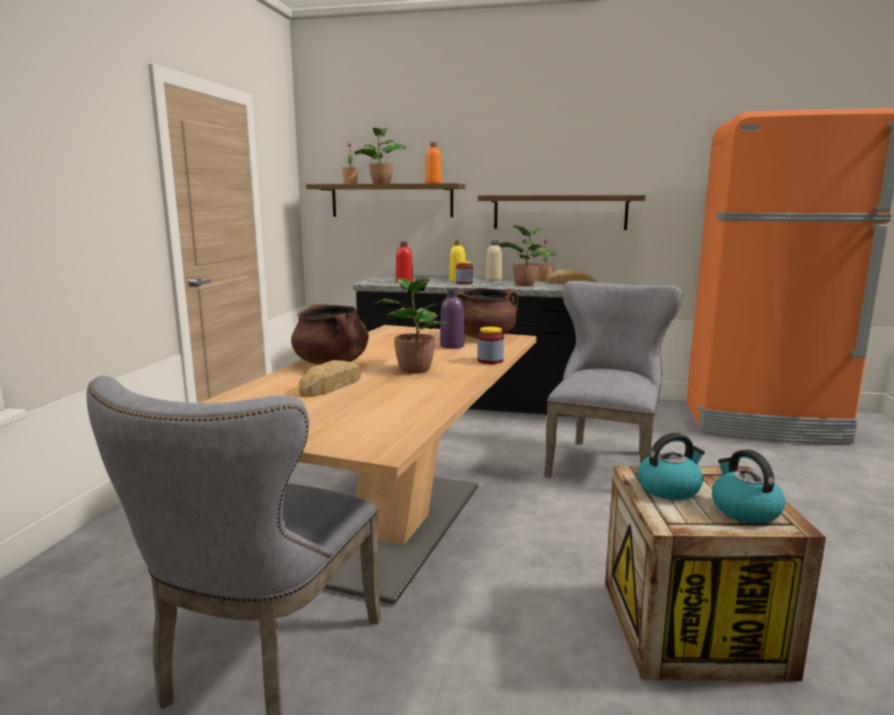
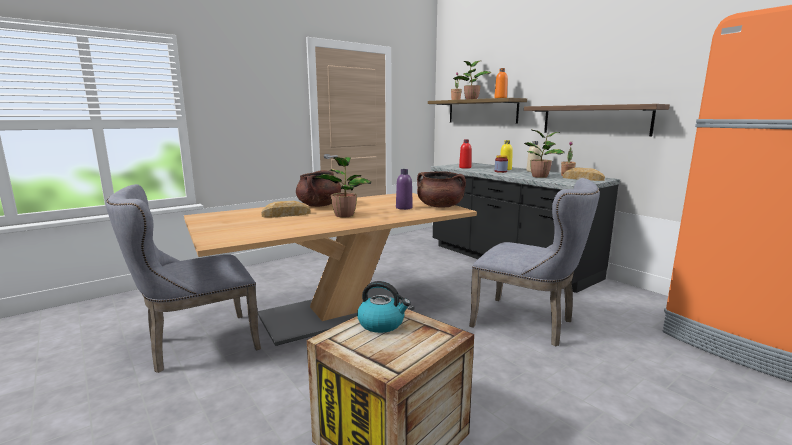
camera: 40 degrees right, 0 degrees up
jar [477,327,504,364] -> none
grey chair [544,281,682,478] -> grey chair turned 60 degrees clockwise [469,178,600,347]
kettle [712,449,786,523] -> none

